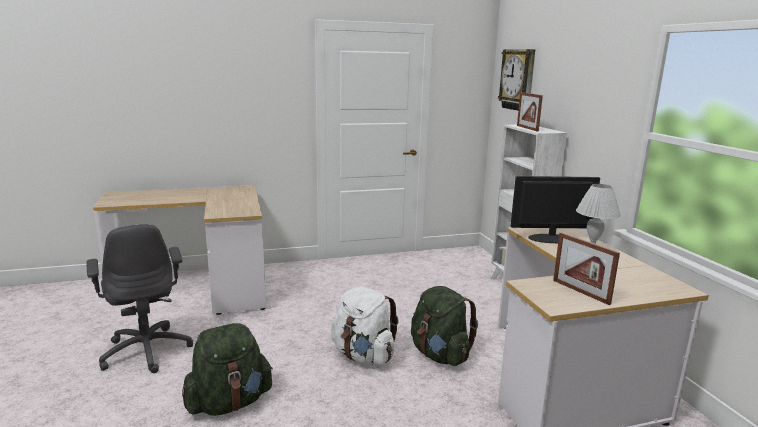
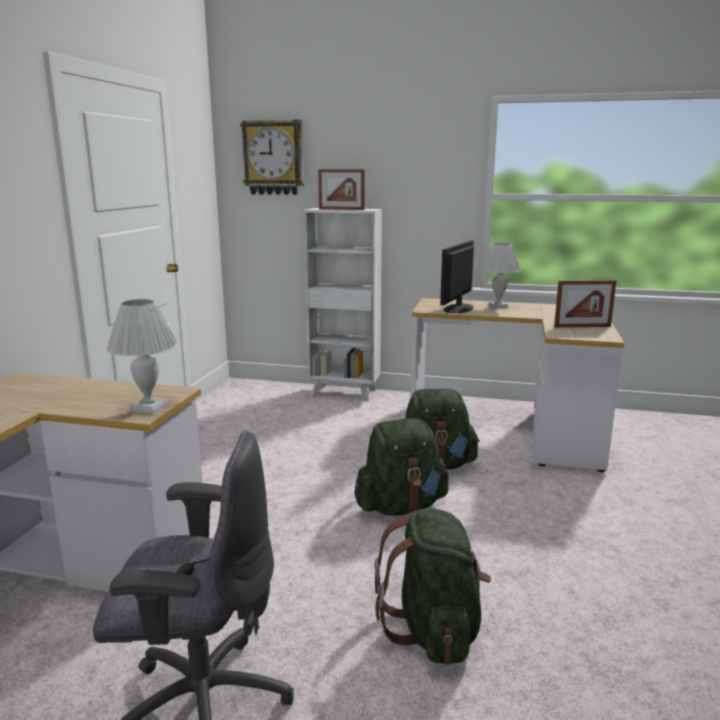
camera: 60 degrees left, 0 degrees up
white backpack [331,287,399,365] -> green backpack [354,418,449,516]
none -> white table lamp [107,299,178,414]

